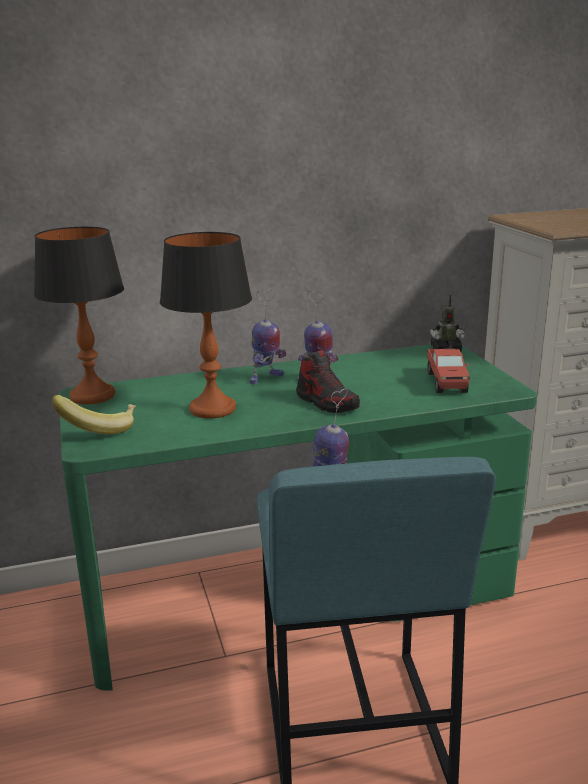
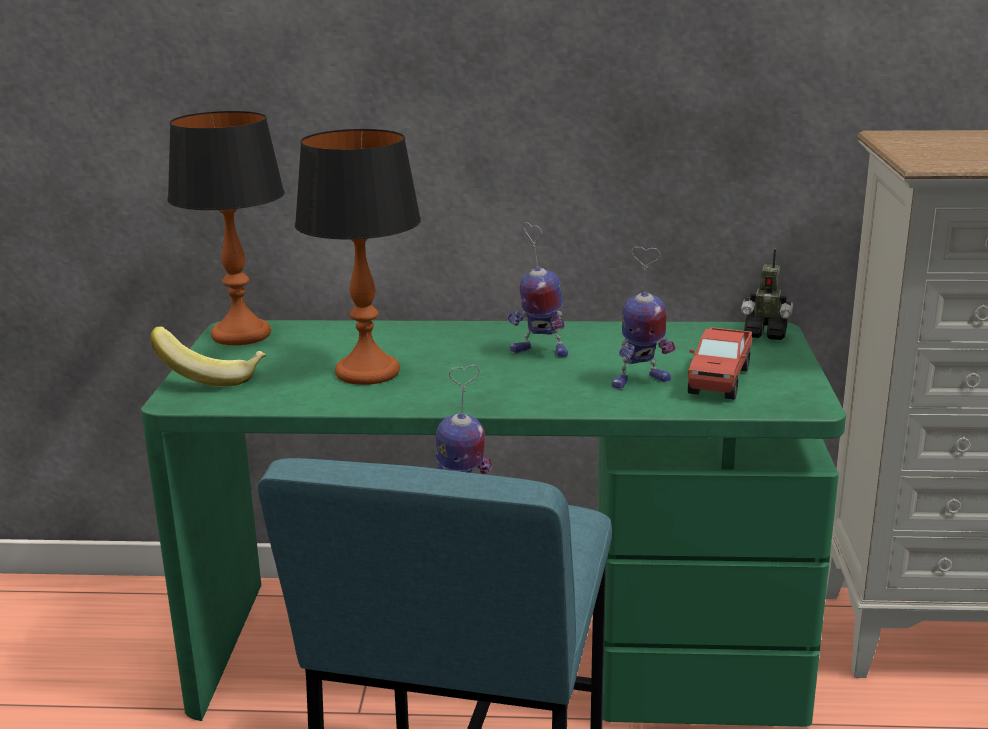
camera: 20 degrees right, 0 degrees up
toy robot [250,290,286,384] -> toy robot moved to [611,246,675,389]
shoe [296,350,360,413] -> none

